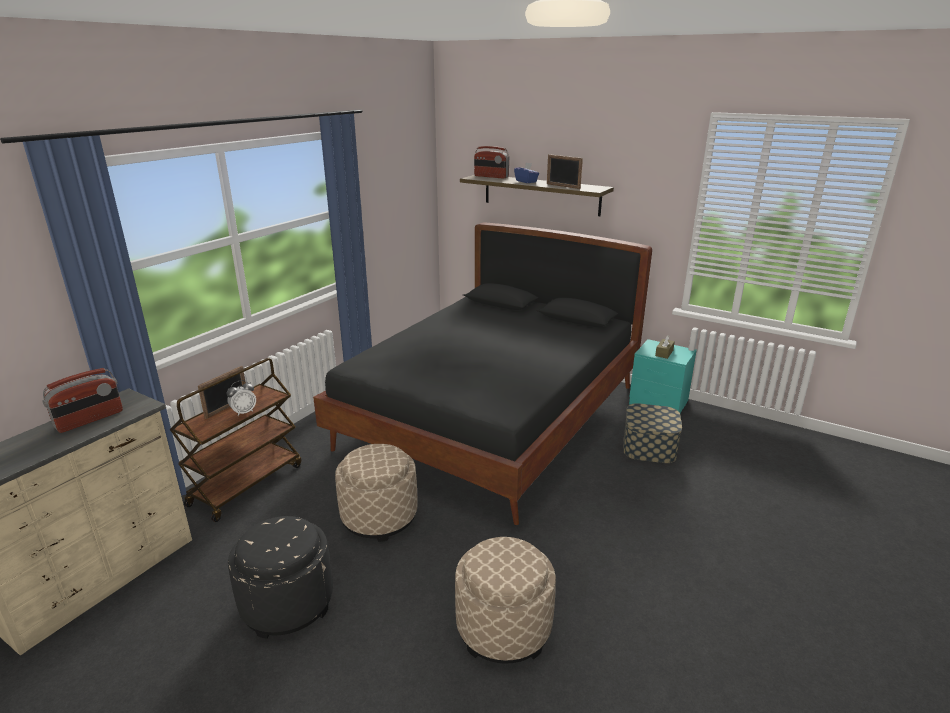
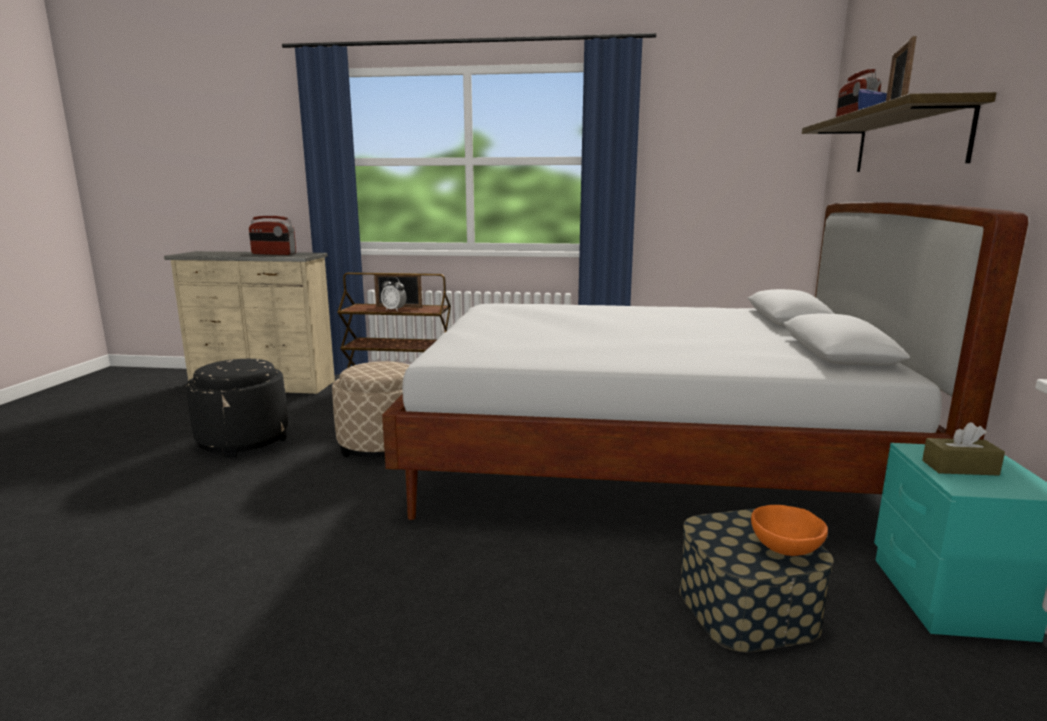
camera: 65 degrees right, 10 degrees down
black bed [313,223,652,525] -> white bed [382,202,1028,520]
beige ottoman [455,537,556,664] -> none
none -> orange bowl [751,505,828,556]

